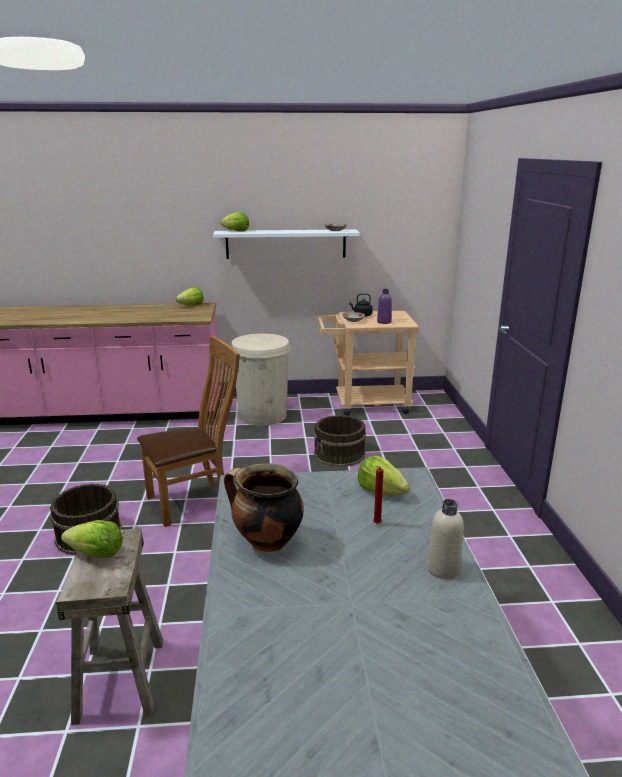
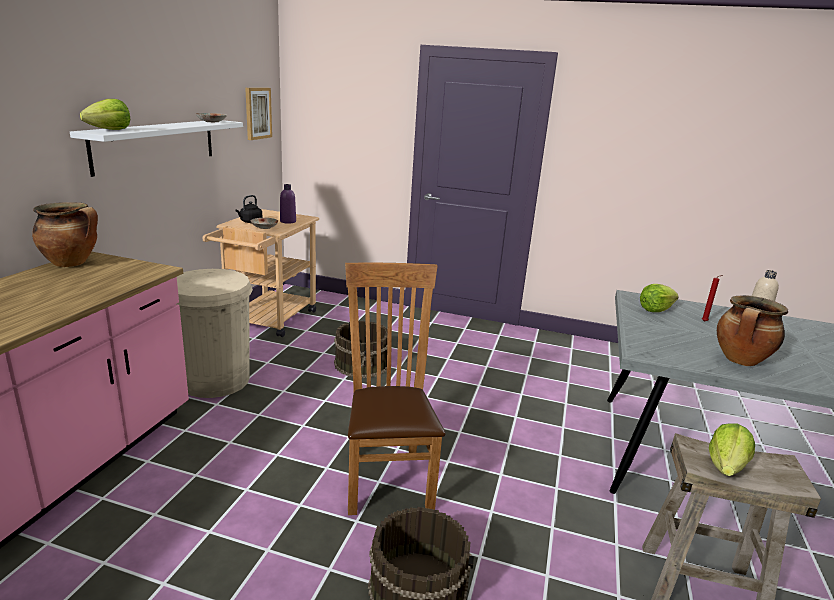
camera: 70 degrees left, 0 degrees up
lettuce [176,287,203,305] -> cooking pot [32,202,98,267]
none -> picture [245,88,272,140]

